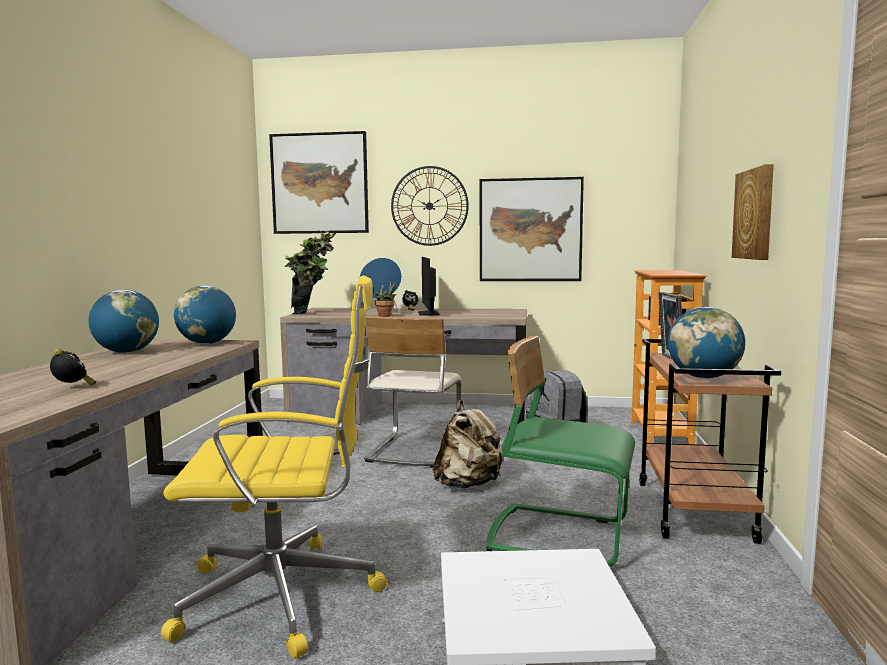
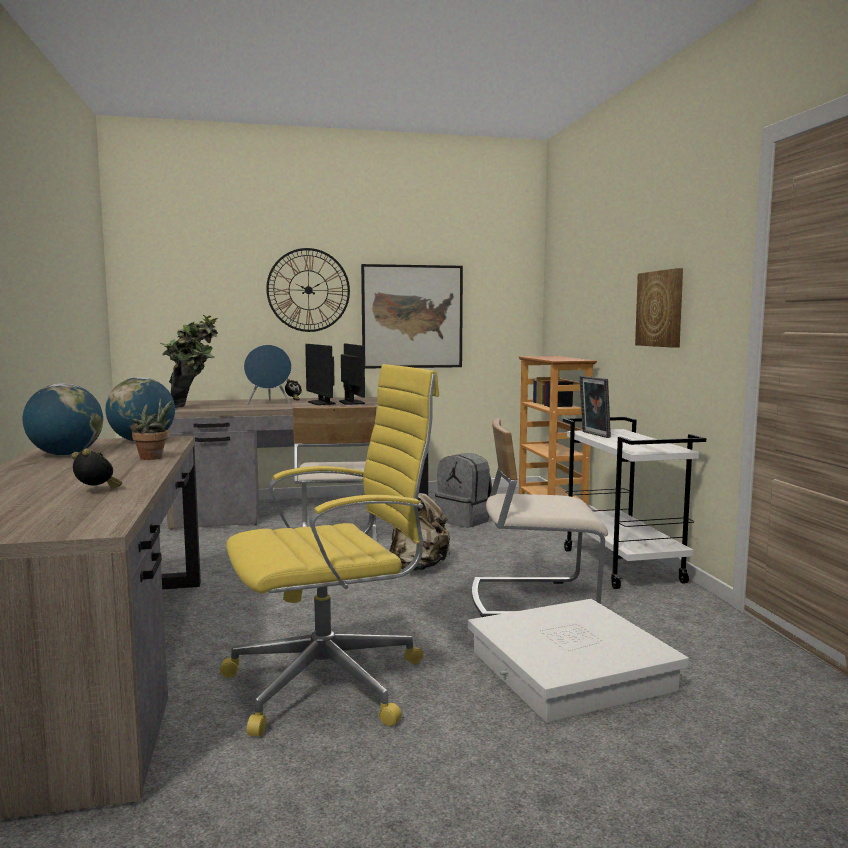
camera: 20 degrees left, 0 degrees up
picture [269,131,369,234] -> none
potted plant [375,281,397,317] -> potted plant moved to [132,397,173,460]
green chair [486,336,635,567] -> beige chair [472,418,608,617]
brown cart [639,339,781,544] -> white cart [563,417,706,589]
globe [668,307,745,379] -> none
none -> monitor [339,344,365,405]

